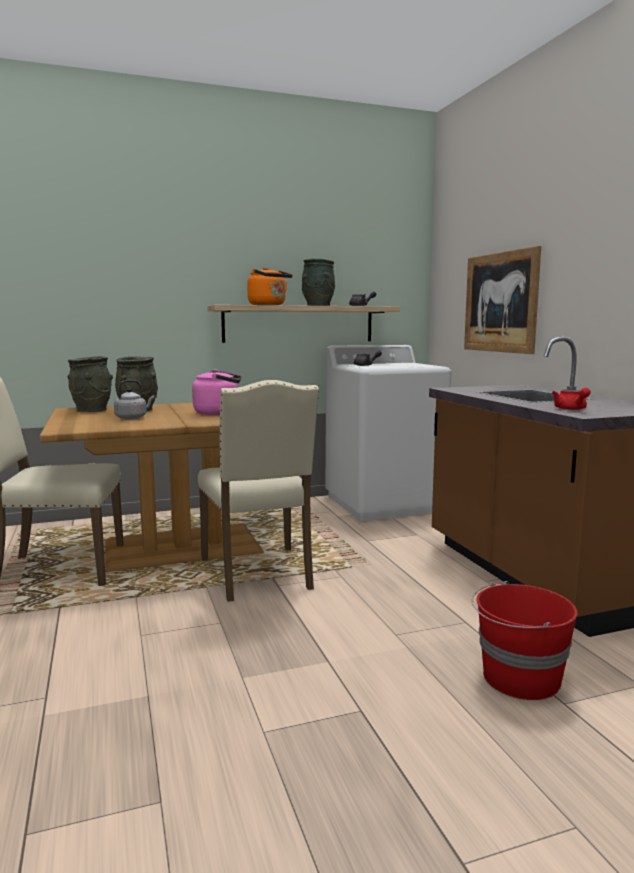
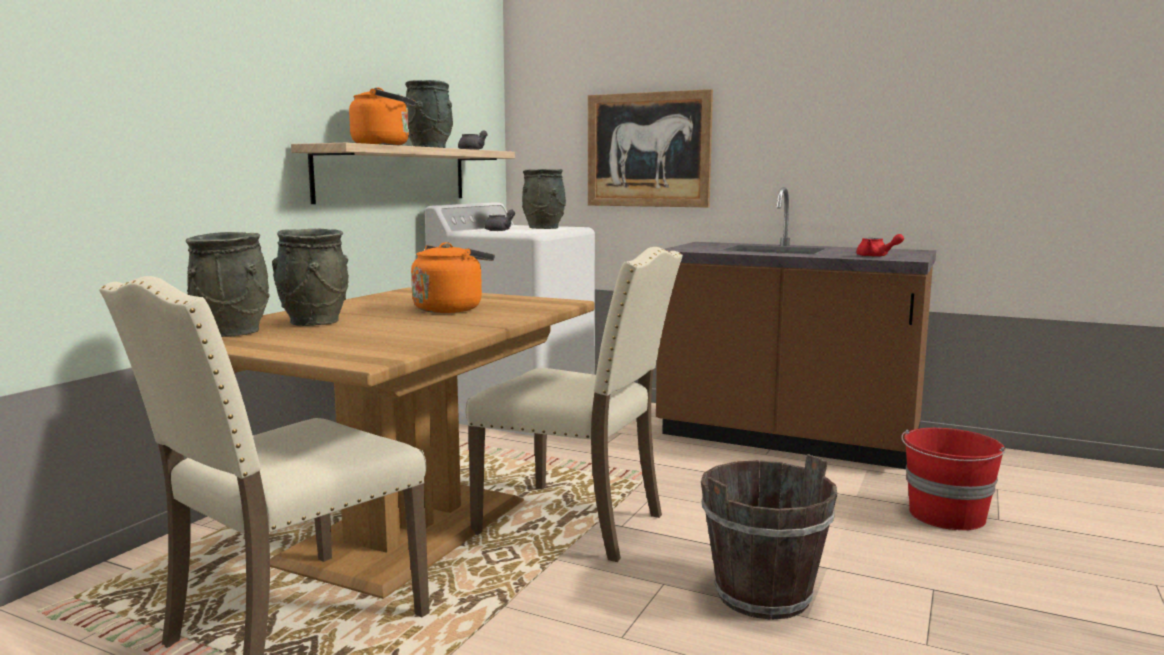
camera: 45 degrees left, 0 degrees up
grey kettle [114,380,154,419] -> none
pink kettle [192,369,241,415] -> orange kettle [411,242,495,313]
none -> grey vase [522,169,566,229]
none -> brown bucket [701,454,837,620]

